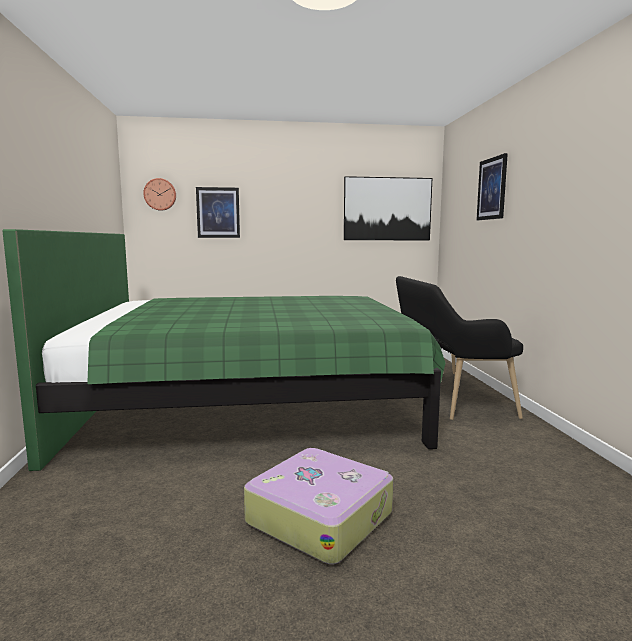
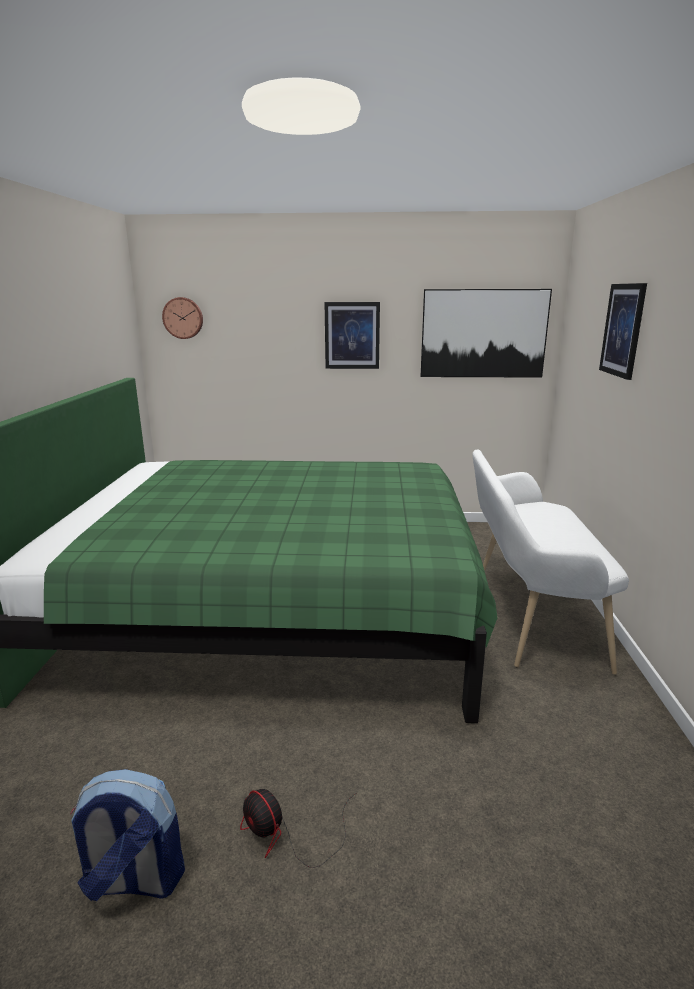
camera: 10 degrees right, 10 degrees up
picture [196,187,240,238] -> picture moved to [325,302,380,369]
suitcase [244,448,393,564] -> fan [240,789,355,868]
black bench [396,276,523,420] -> white bench [473,450,629,675]
none -> backpack [70,769,185,901]

